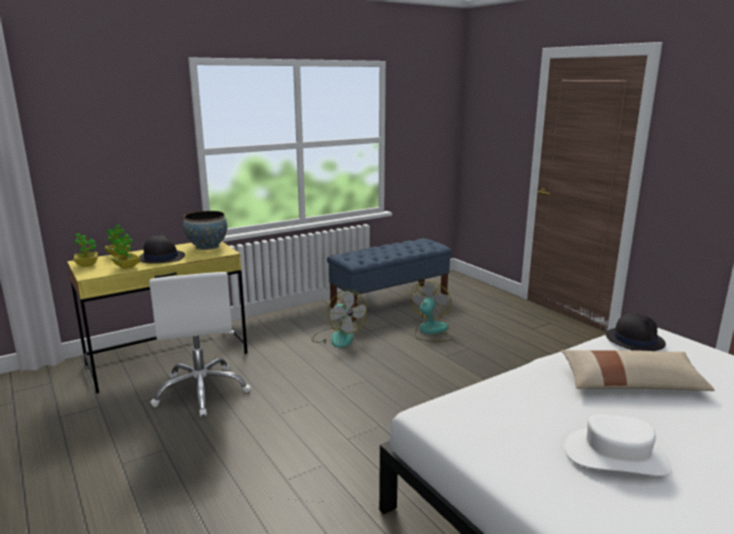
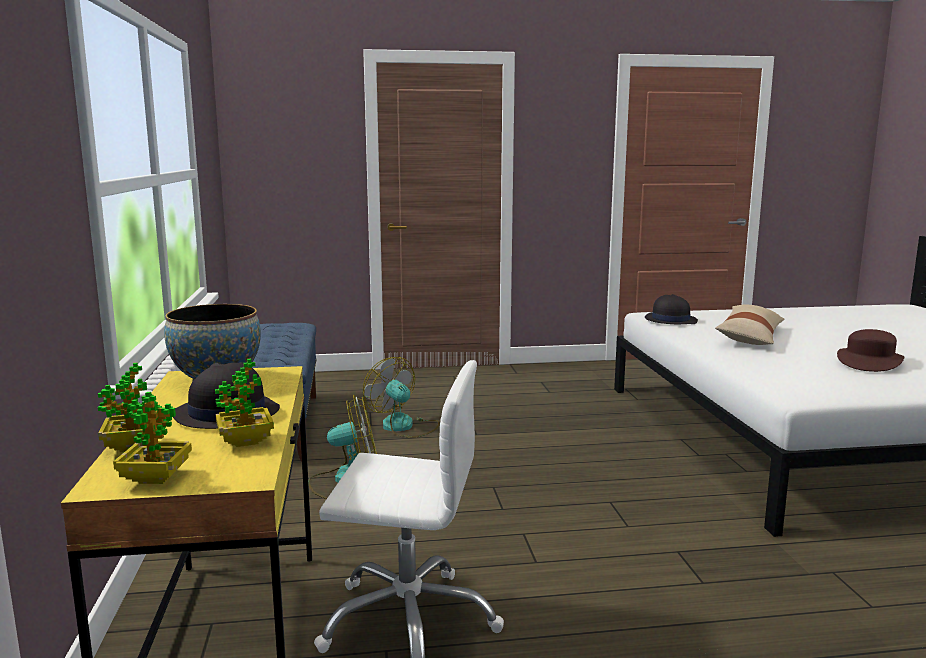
camera: 65 degrees left, 5 degrees down
white hat [564,414,672,476] -> brown hat [837,329,905,372]

